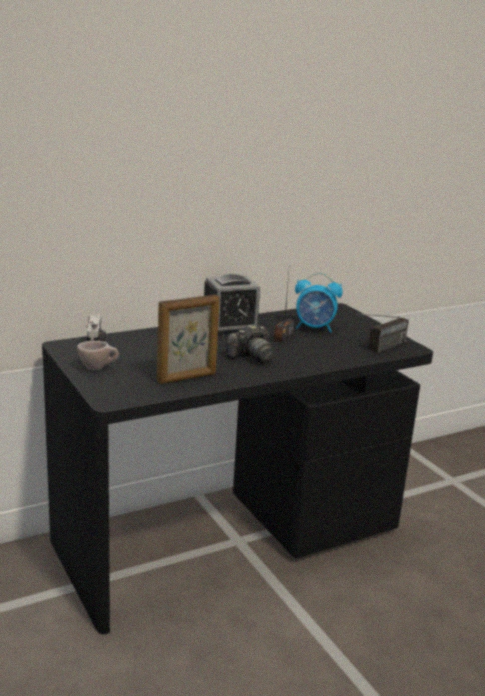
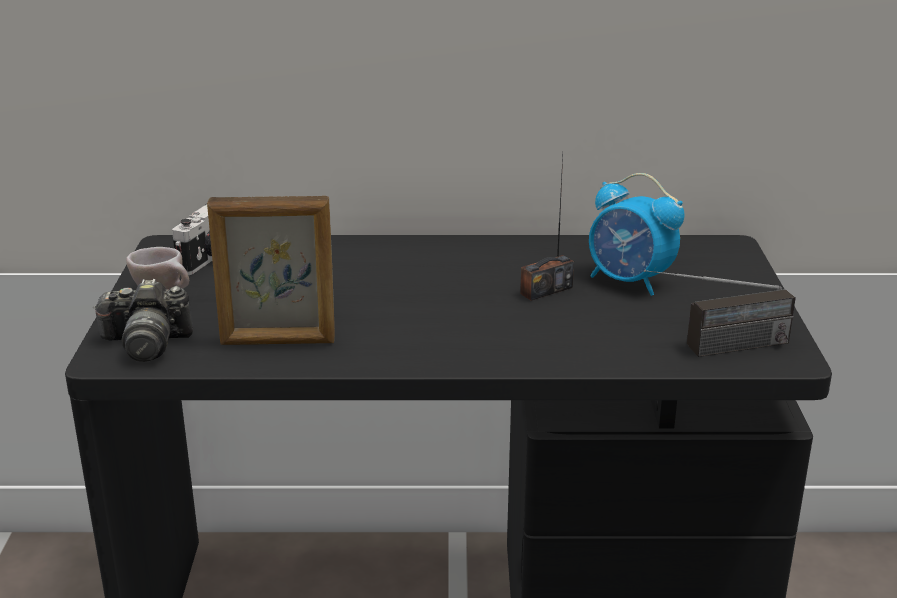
camera: 30 degrees right, 5 degrees up
alarm clock [204,274,261,335] -> none
camera [226,324,274,363] -> camera moved to [93,279,193,362]

